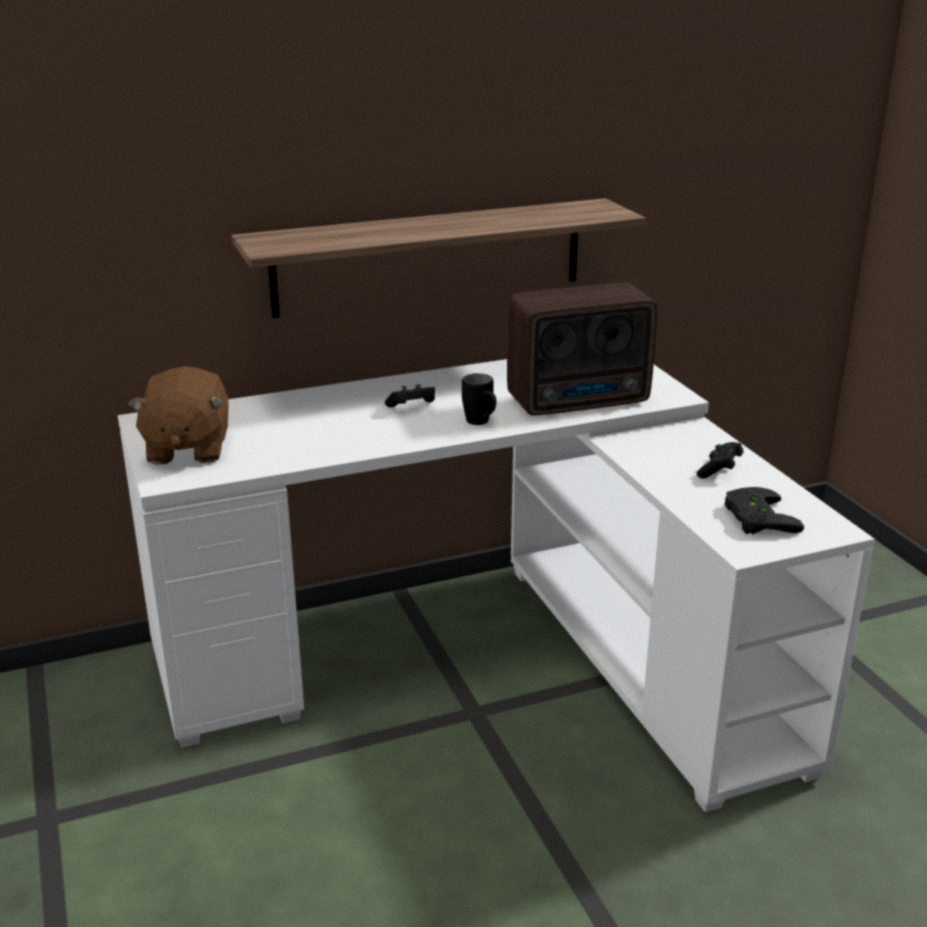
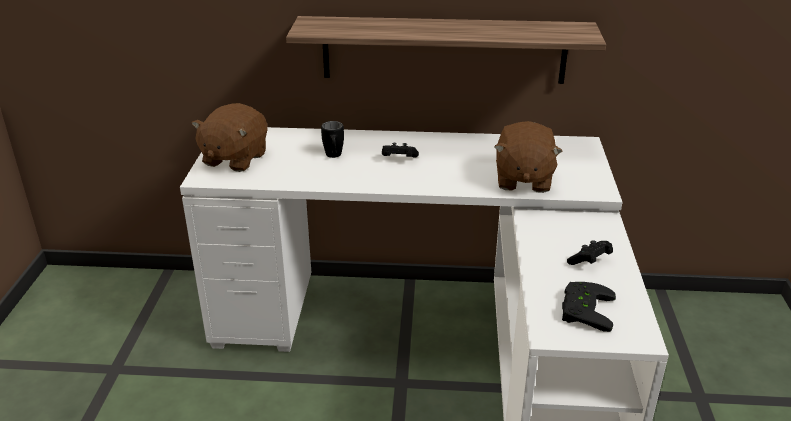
camera: 25 degrees right, 5 degrees up
black mug [462,373,496,425] -> black mug moved to [321,121,344,158]
radio [507,283,657,416] -> brown plush toy [494,121,563,193]

